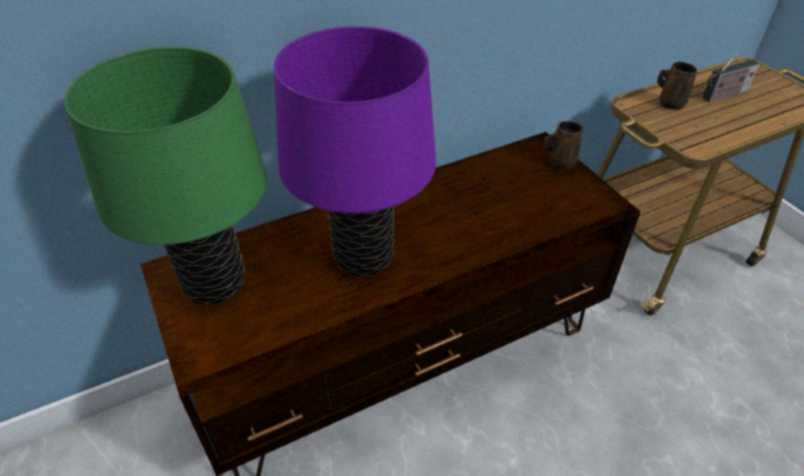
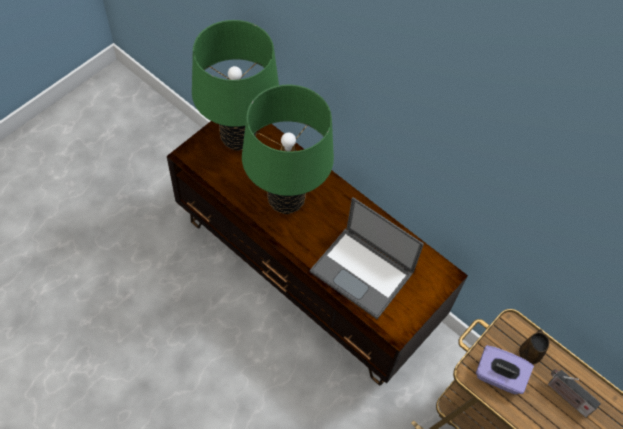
camera: 65 degrees right, 15 degrees up
purple table lamp [274,26,436,276] -> green table lamp [242,85,334,214]
brown mug [543,121,583,170] -> none
none -> laptop [310,197,424,319]
none -> purple tissue box [476,345,534,394]

